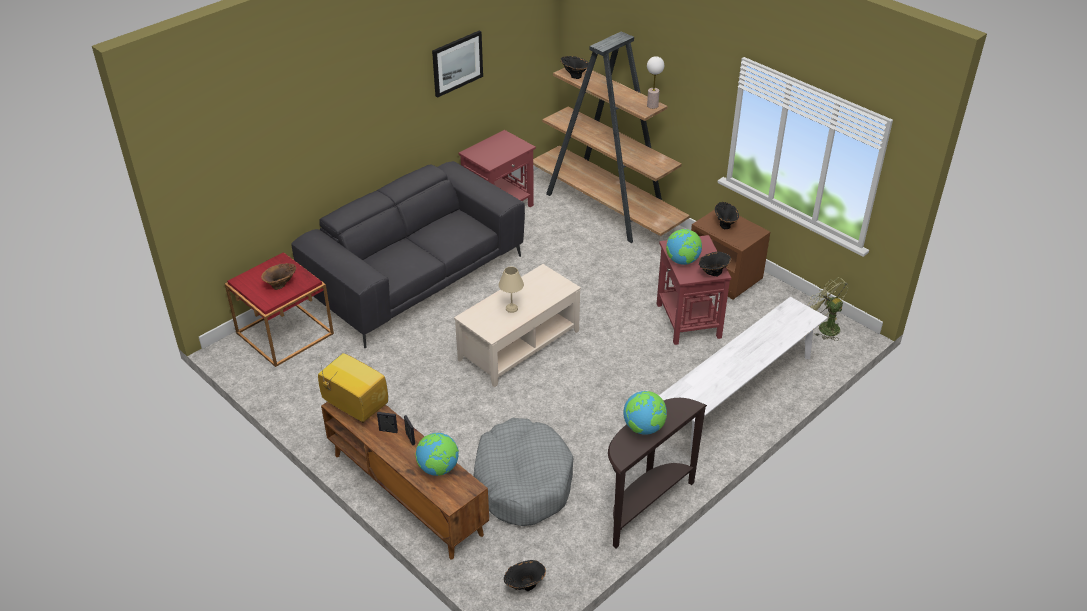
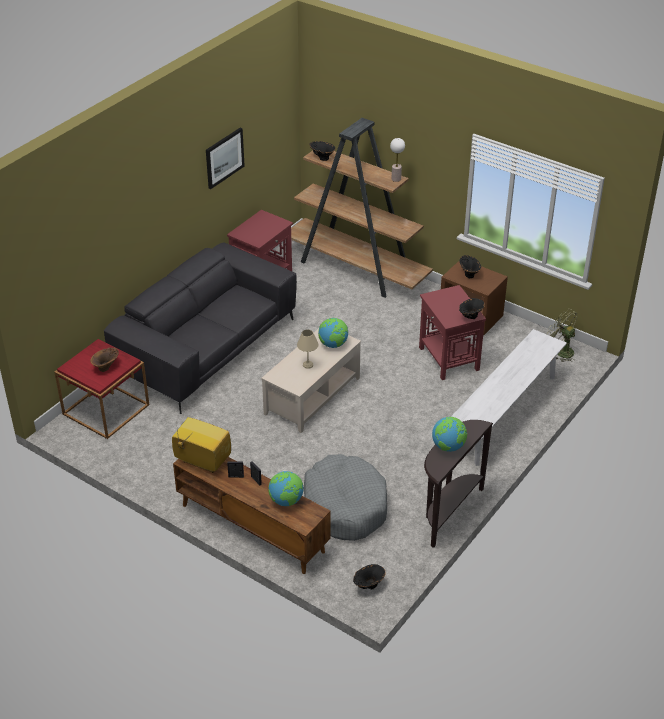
camera: 10 degrees left, 0 degrees up
globe [666,229,702,265] -> globe moved to [318,318,348,348]

